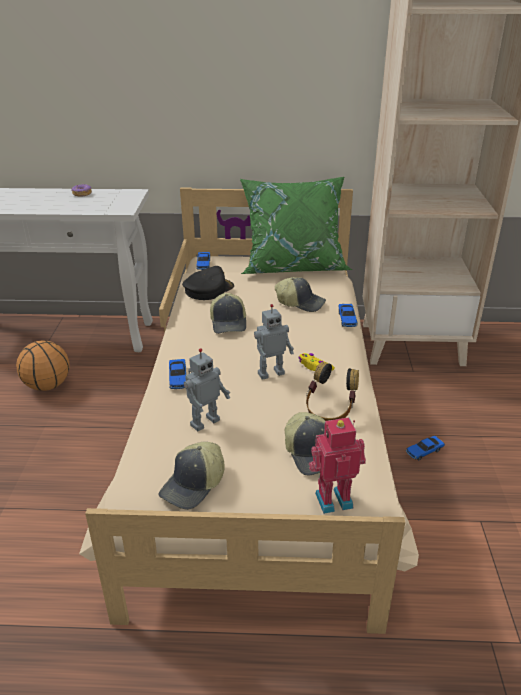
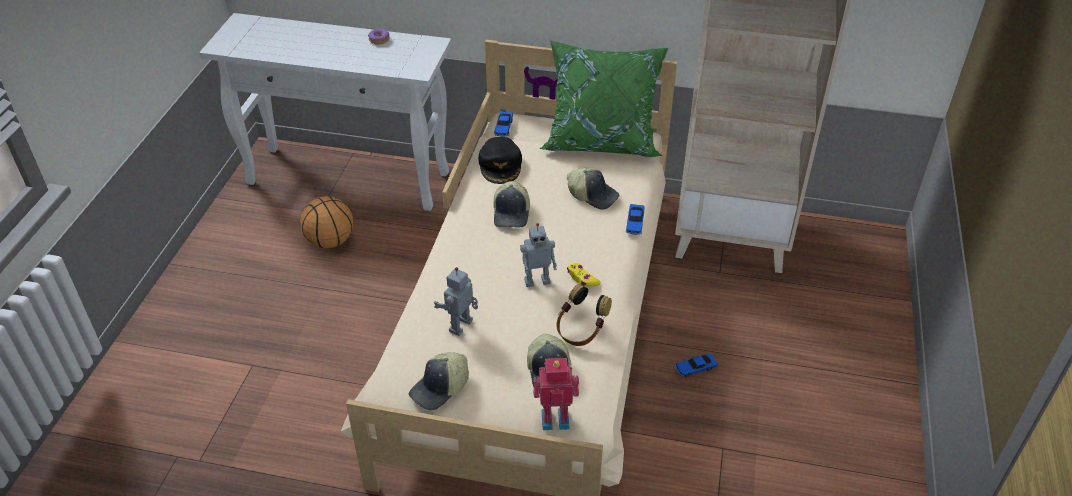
camera: 10 degrees right, 10 degrees up
toy car [169,359,186,389] -> none
black cap [182,266,234,300] -> black cap turned 120 degrees clockwise [478,137,522,184]
toy robot [184,348,230,431] -> toy robot turned 150 degrees clockwise [434,267,478,336]

